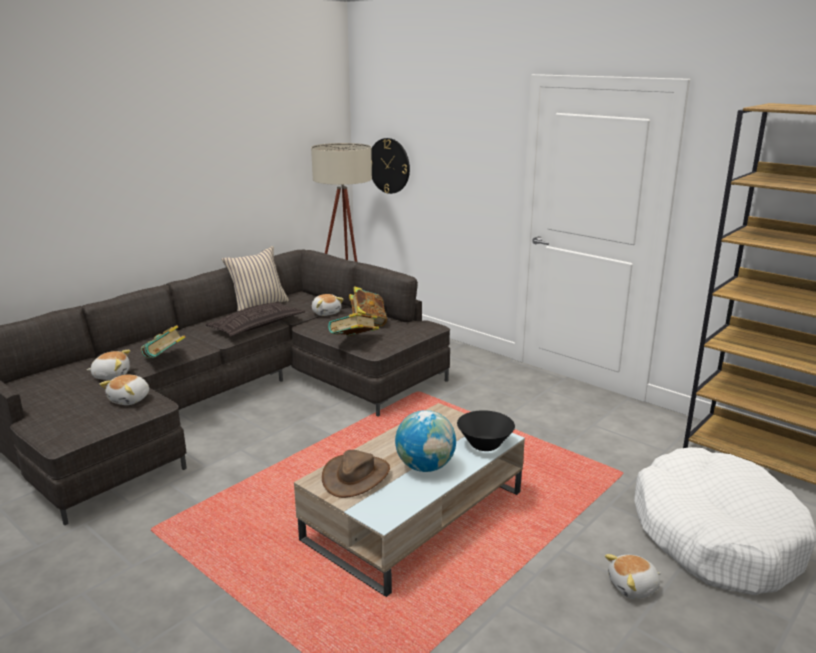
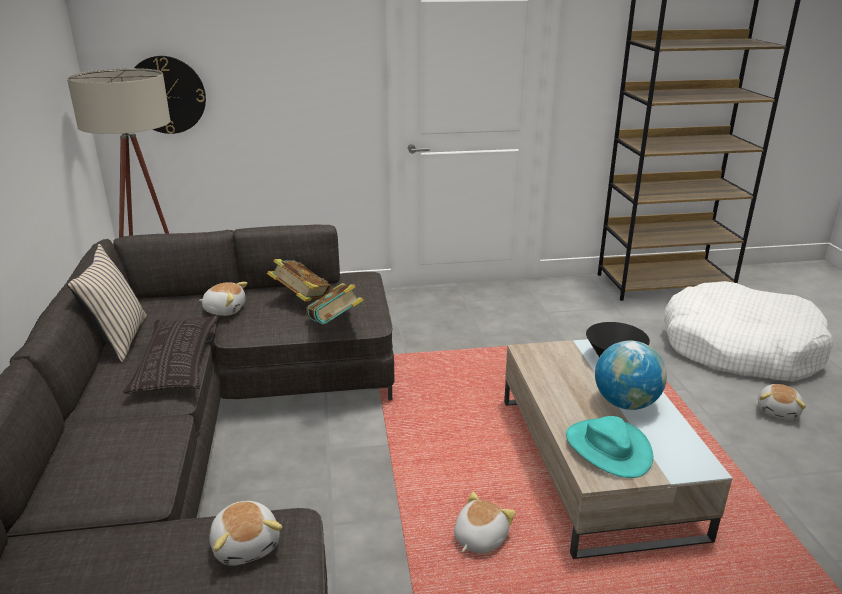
camera: 50 degrees left, 5 degrees up
plush toy [87,350,130,380] -> plush toy moved to [454,492,515,553]
book [141,325,186,359] -> none
brown hat [322,450,390,498] -> turquoise hat [566,416,653,478]

